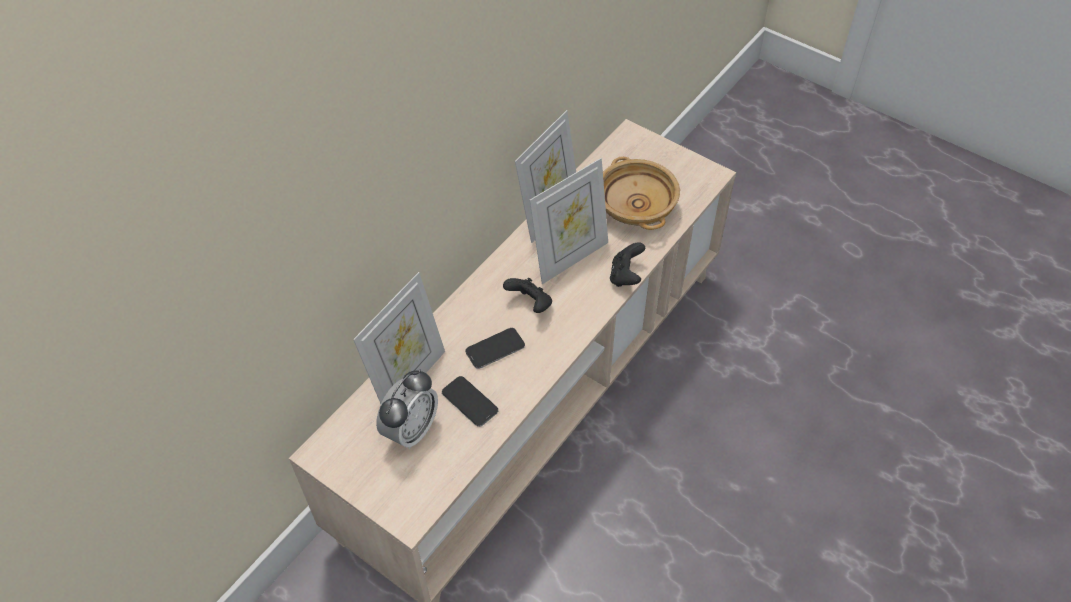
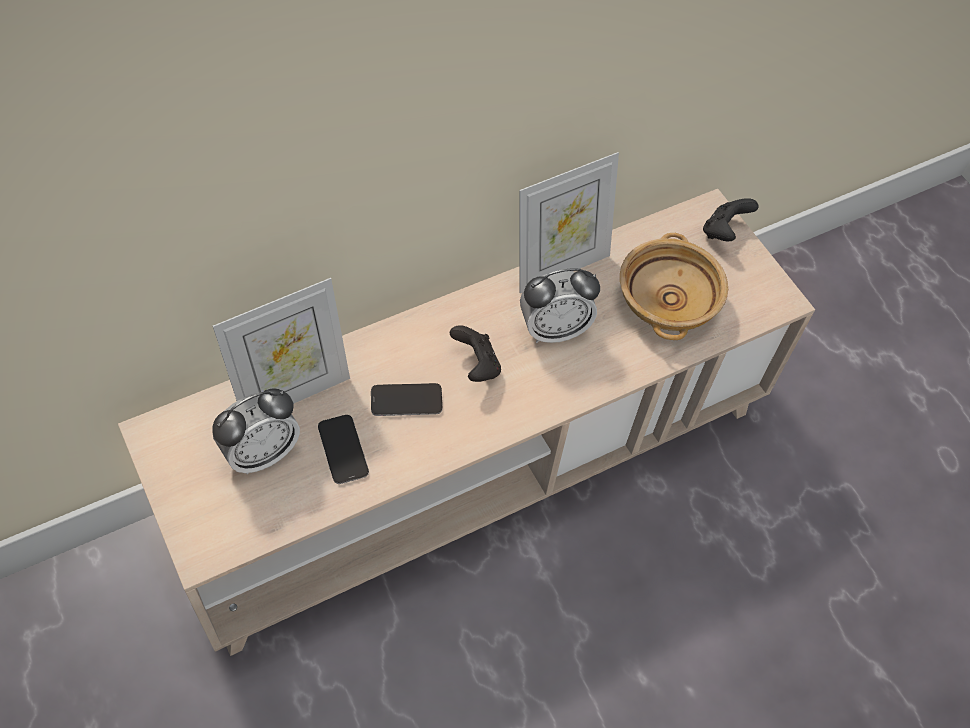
camera: 20 degrees right, 5 degrees up
picture frame [529,158,608,284] -> alarm clock [520,268,600,343]
black game controller [610,242,645,287] -> black game controller moved to [703,198,759,241]

